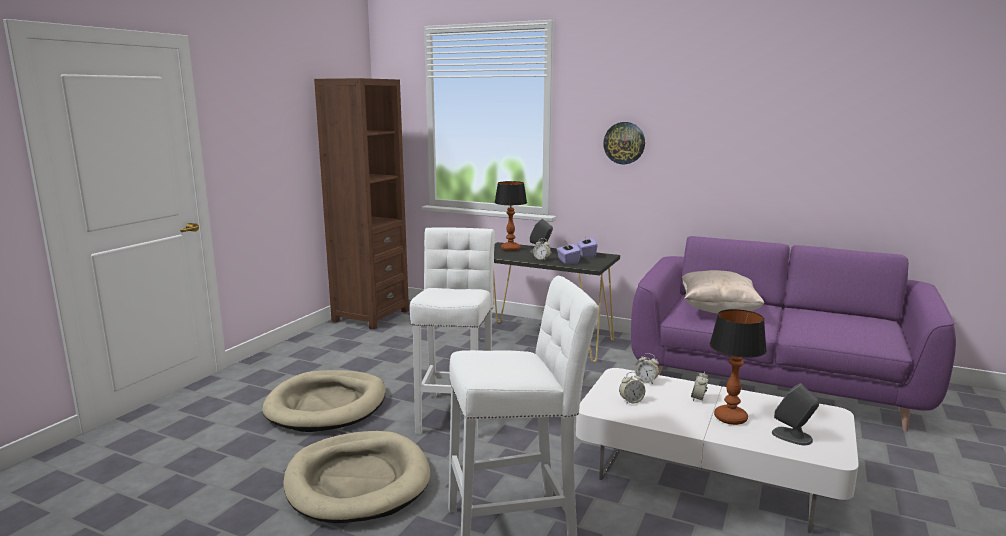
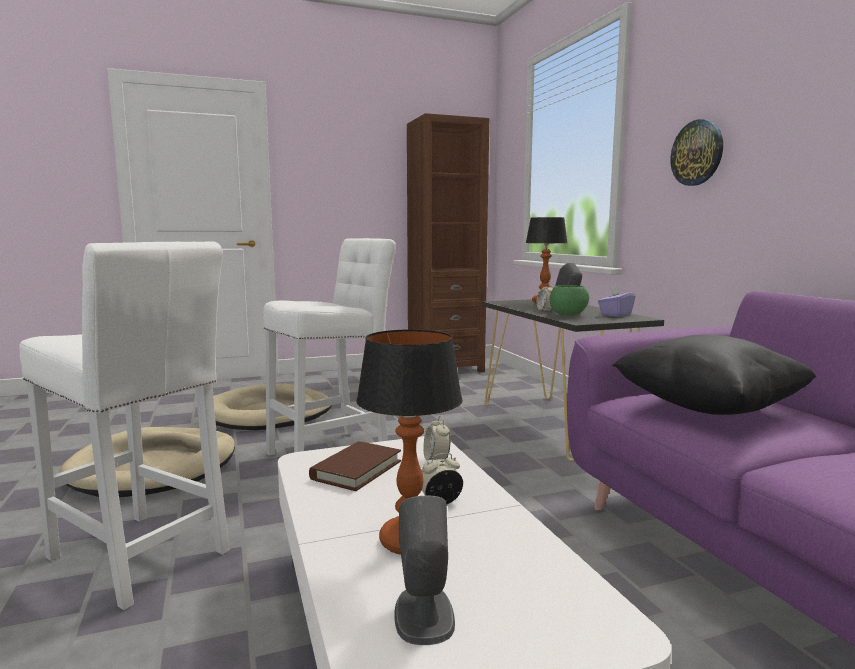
camera: 45 degrees right, 5 degrees down
purple tissue box [557,241,581,264] -> green bowl [550,285,589,316]
alarm clock [619,372,645,404] -> brown book [309,441,401,491]
beige pillow [682,270,765,314] -> black pillow [612,335,816,415]

